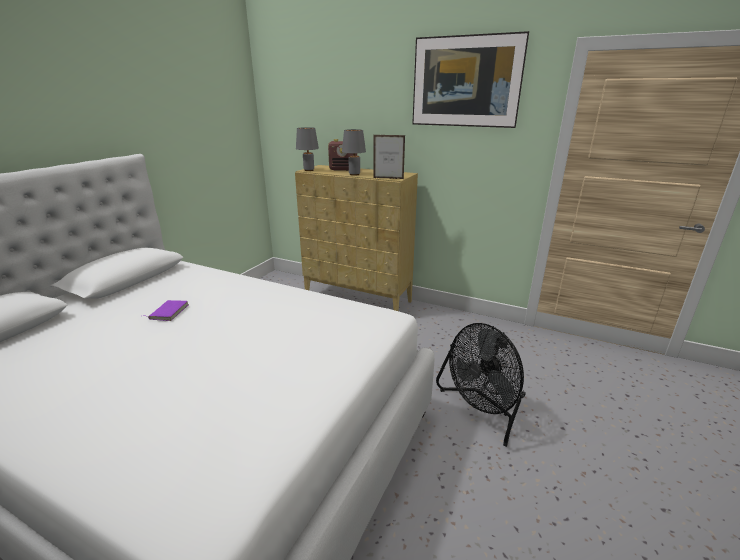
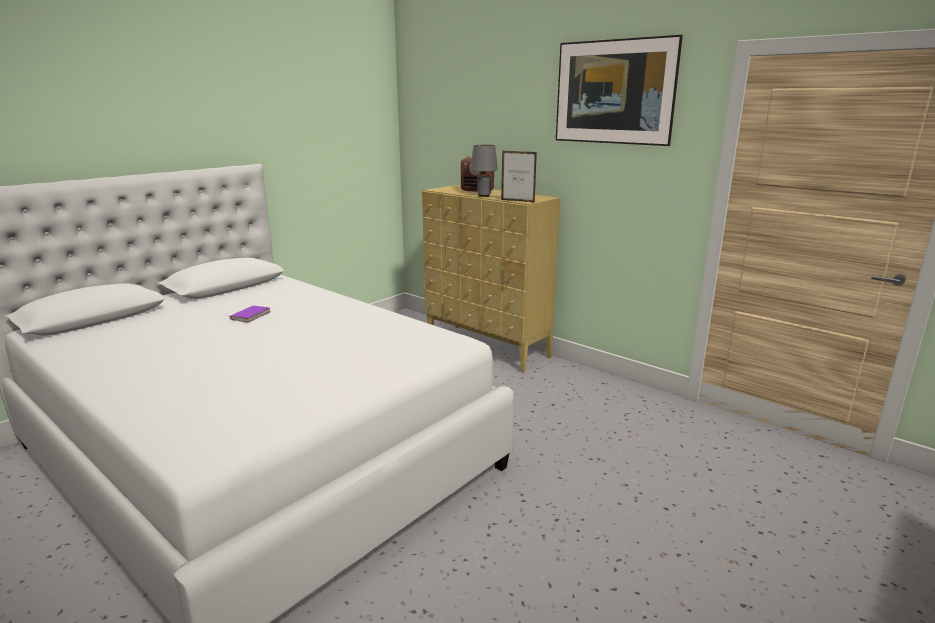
camera: 15 degrees right, 5 degrees down
grey table lamp [296,127,319,171] -> none
black fan [436,323,526,447] -> none

